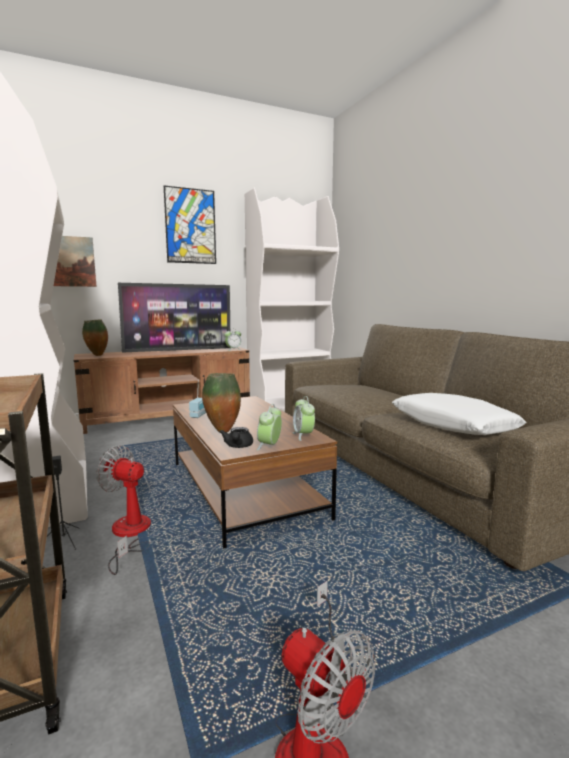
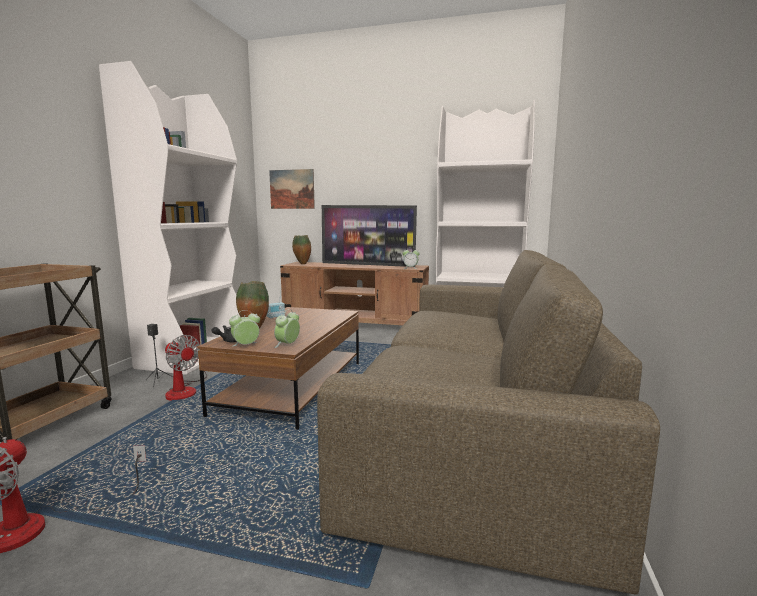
camera: 40 degrees right, 0 degrees up
fan [96,445,153,575] -> fan turned 150 degrees clockwise [165,335,207,401]
picture [164,186,216,264] -> none
white pillow [392,393,526,435] -> none

